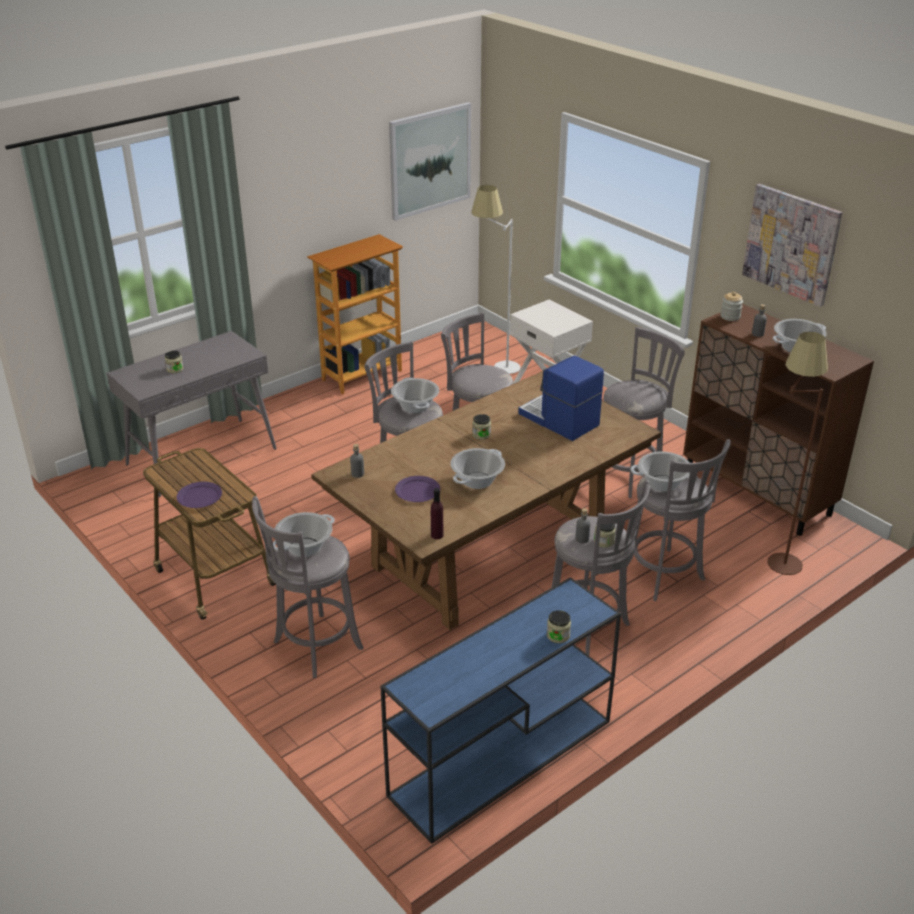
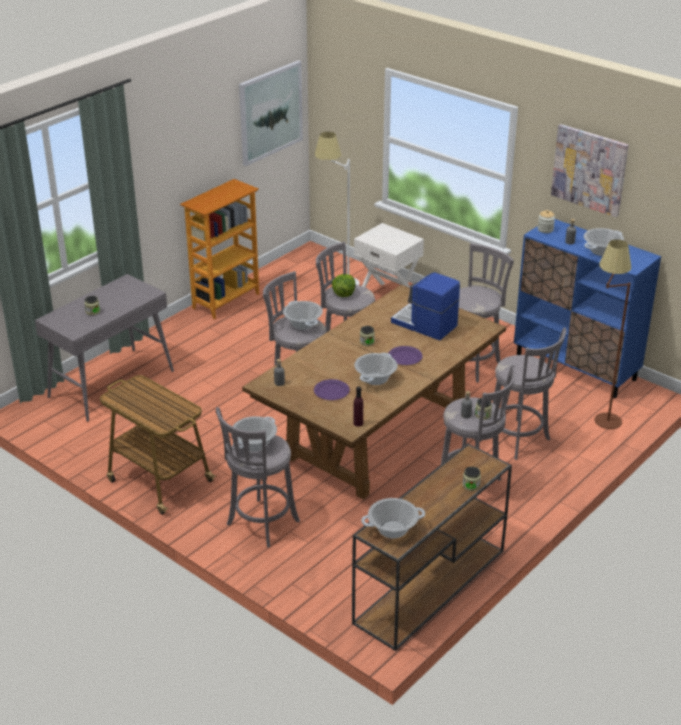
camera: 10 degrees left, 0 degrees up
purple plate [177,482,222,508] -> purple plate moved to [389,346,423,365]
blue console table [381,577,621,844] -> brown console table [352,444,512,651]
cooking pot [630,451,690,491] -> cooking pot moved to [361,498,425,539]
brown cabinet [683,304,874,536] -> blue cabinet [514,219,661,398]
none -> lettuce [332,274,355,297]

